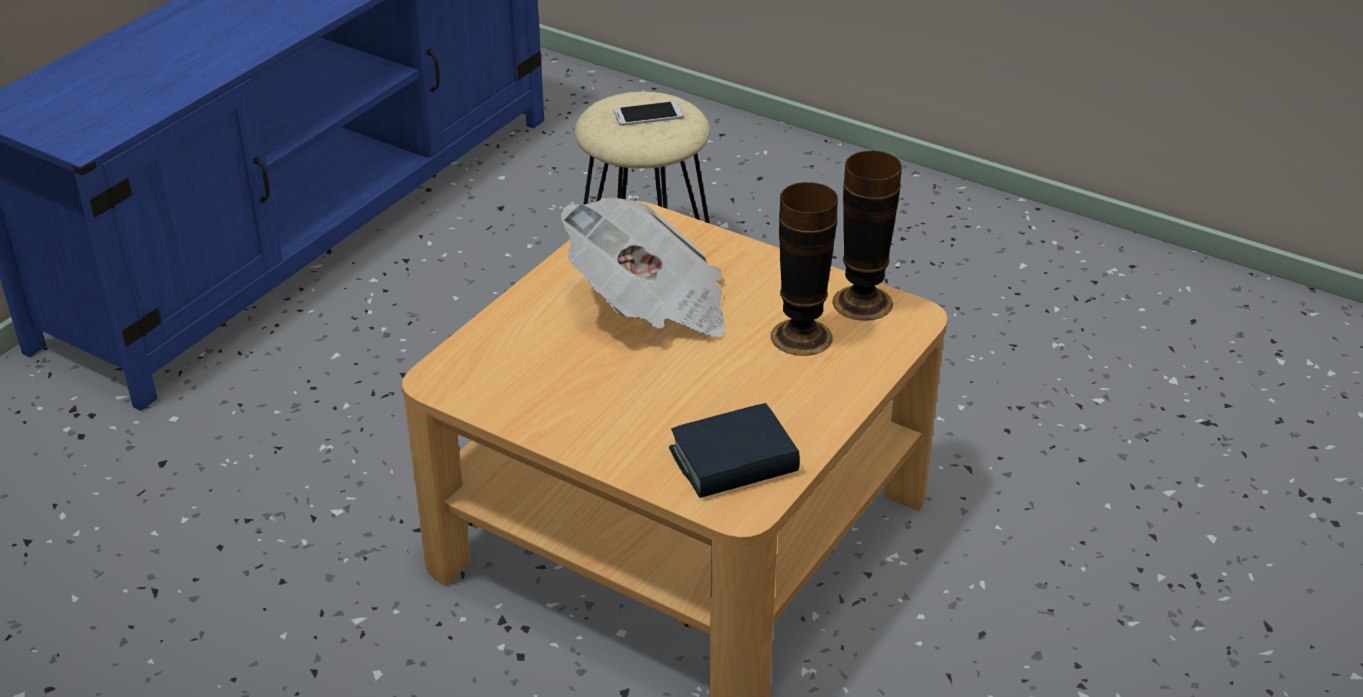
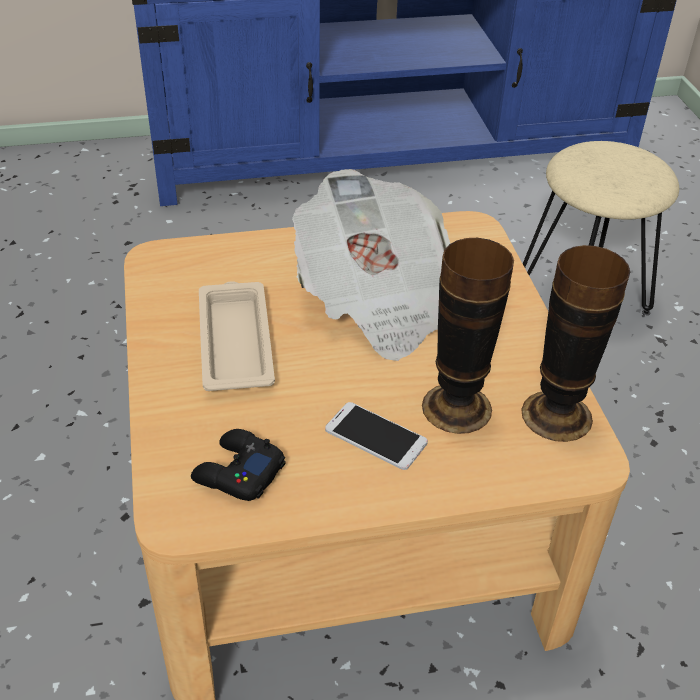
camera: 45 degrees right, 5 degrees up
phone [614,101,684,126] -> phone moved to [325,402,428,470]
book [669,403,800,498] -> black game controller [191,429,286,501]
none -> beige tray [199,281,275,391]

